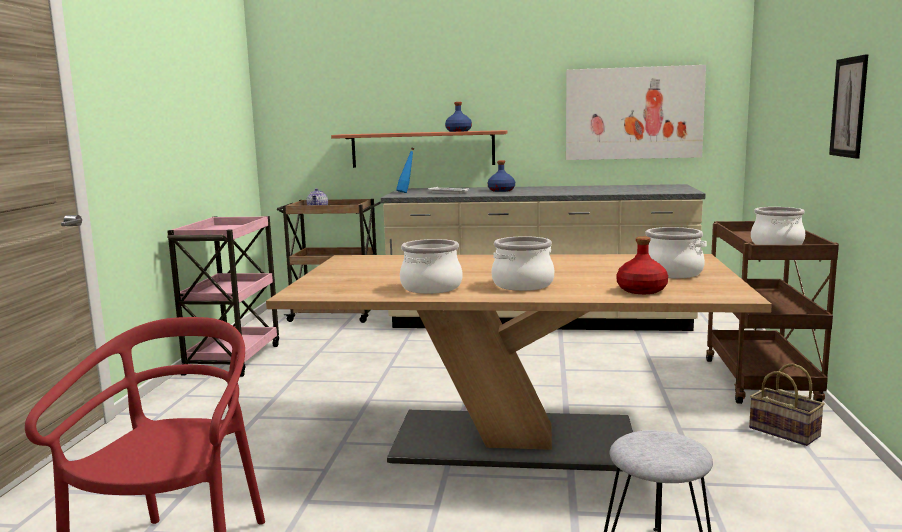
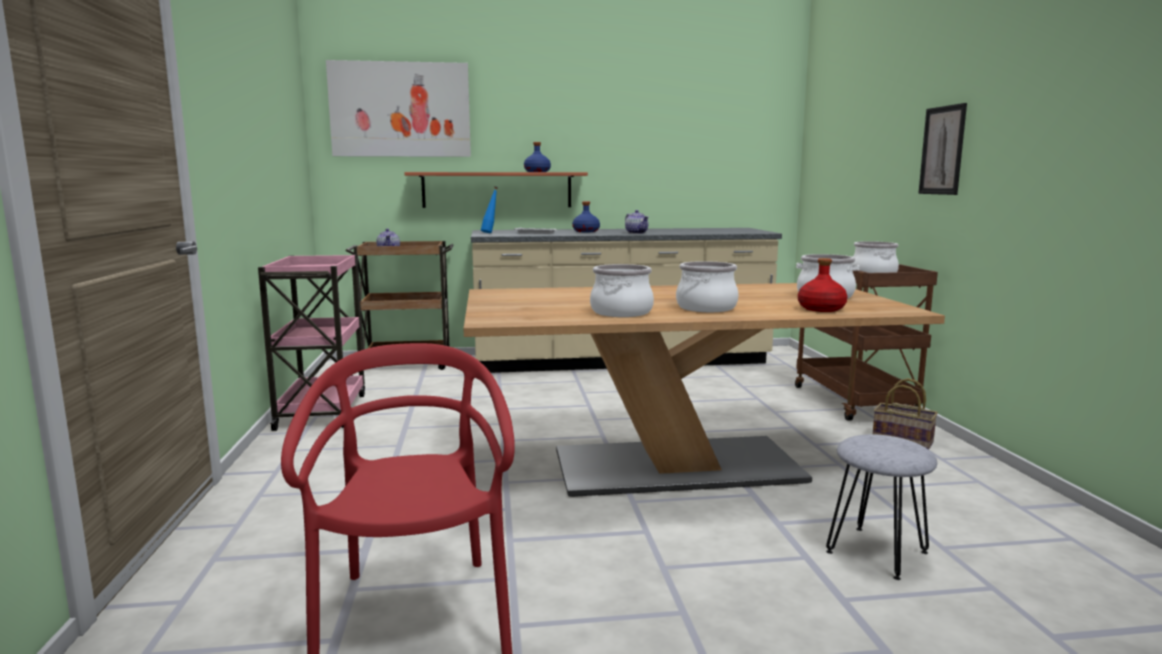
camera: 15 degrees left, 0 degrees up
picture [566,65,706,160] -> picture moved to [326,60,471,157]
none -> teapot [625,210,648,234]

